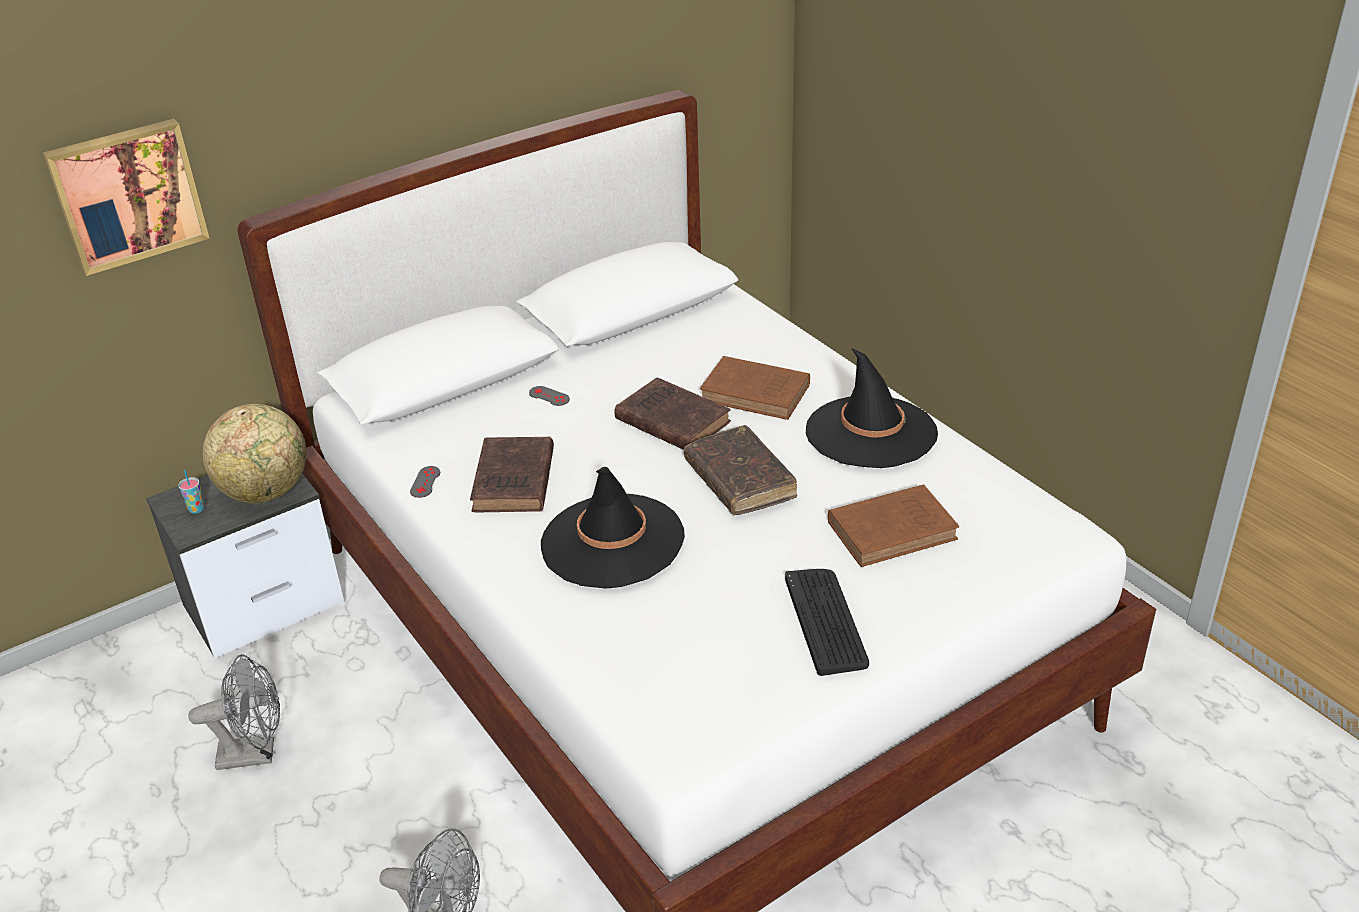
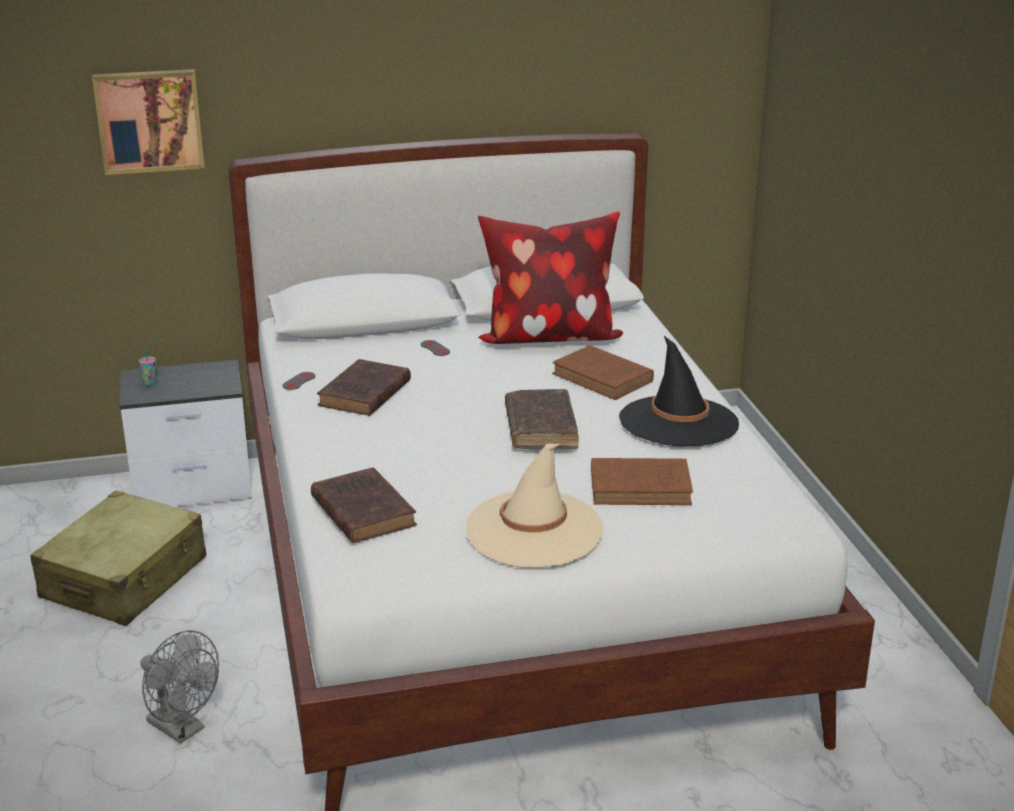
camera: 20 degrees right, 10 degrees down
grey fan [188,654,280,770] -> beige suitcase [30,491,206,626]
globe [203,404,306,504] -> none
black hat [541,467,685,588] -> none
brown book [614,377,731,450] -> brown book moved to [311,467,417,543]
keyboard [785,569,869,676] -> beige hat [466,444,603,568]
none -> pillow [478,212,623,344]

